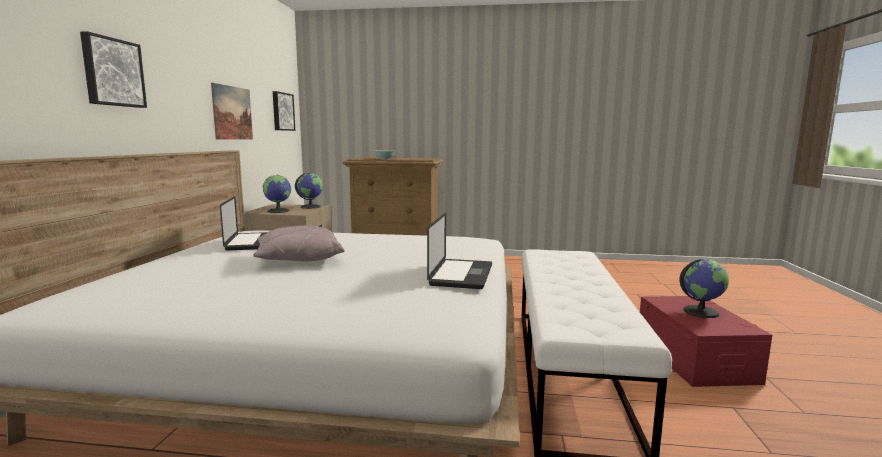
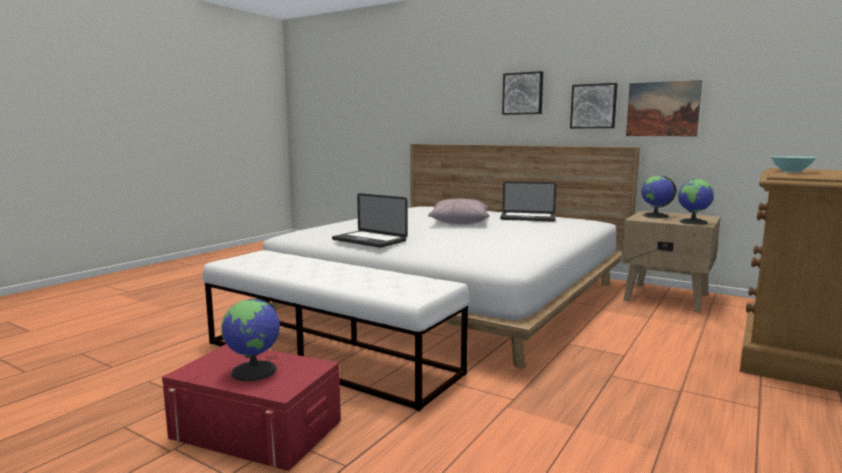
camera: 115 degrees right, 0 degrees up
picture [273,91,295,131] -> picture moved to [570,83,618,128]

